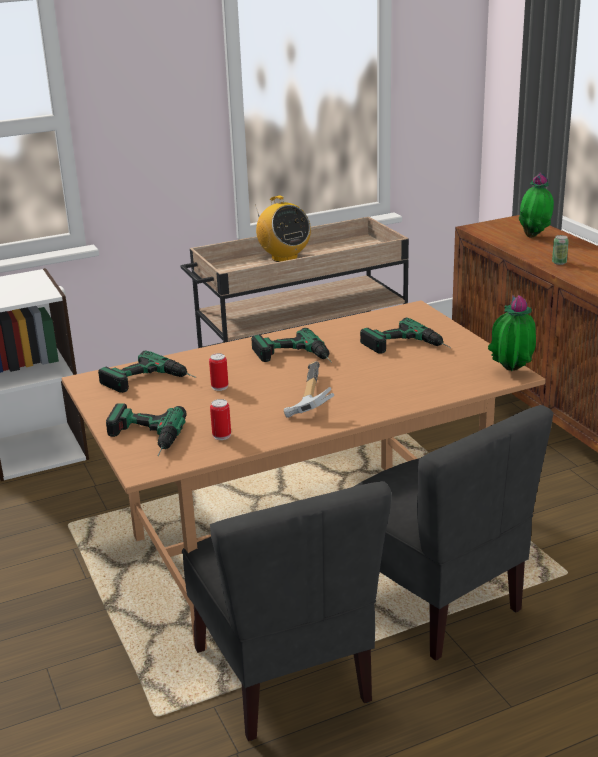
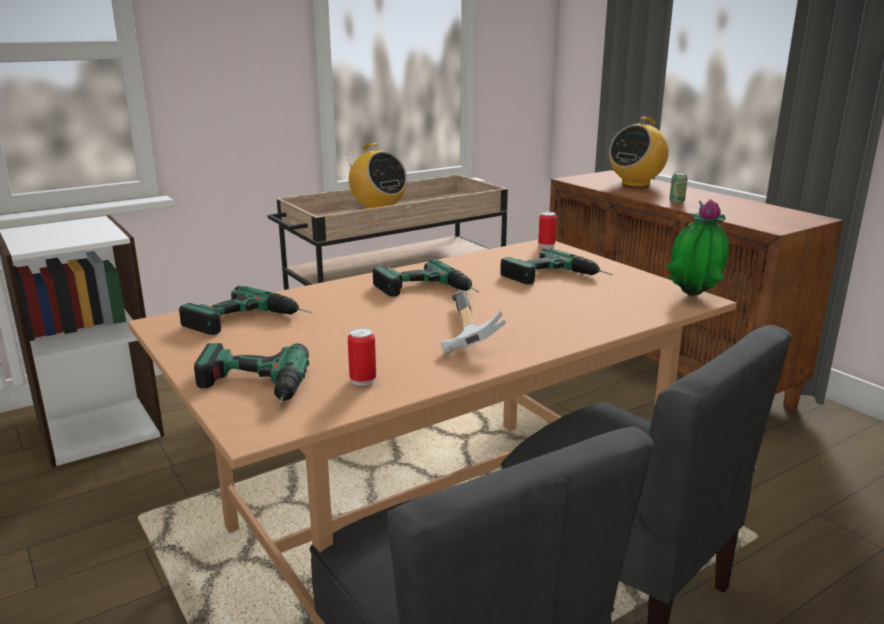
camera: 10 degrees left, 5 degrees down
can [209,353,228,391] -> can moved to [538,212,557,248]
potted plant [519,173,554,238] -> radio [609,117,669,187]

